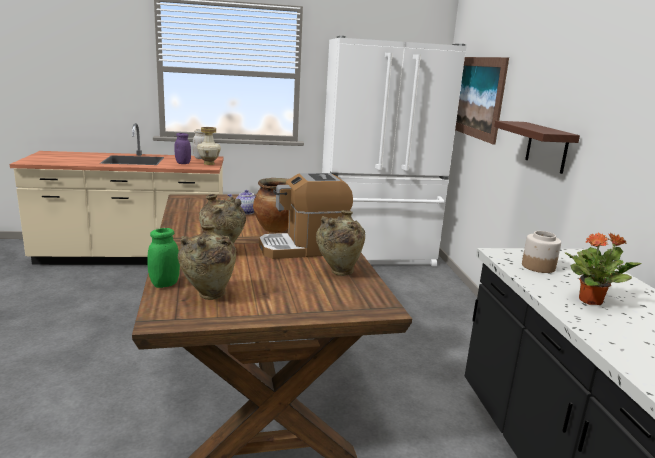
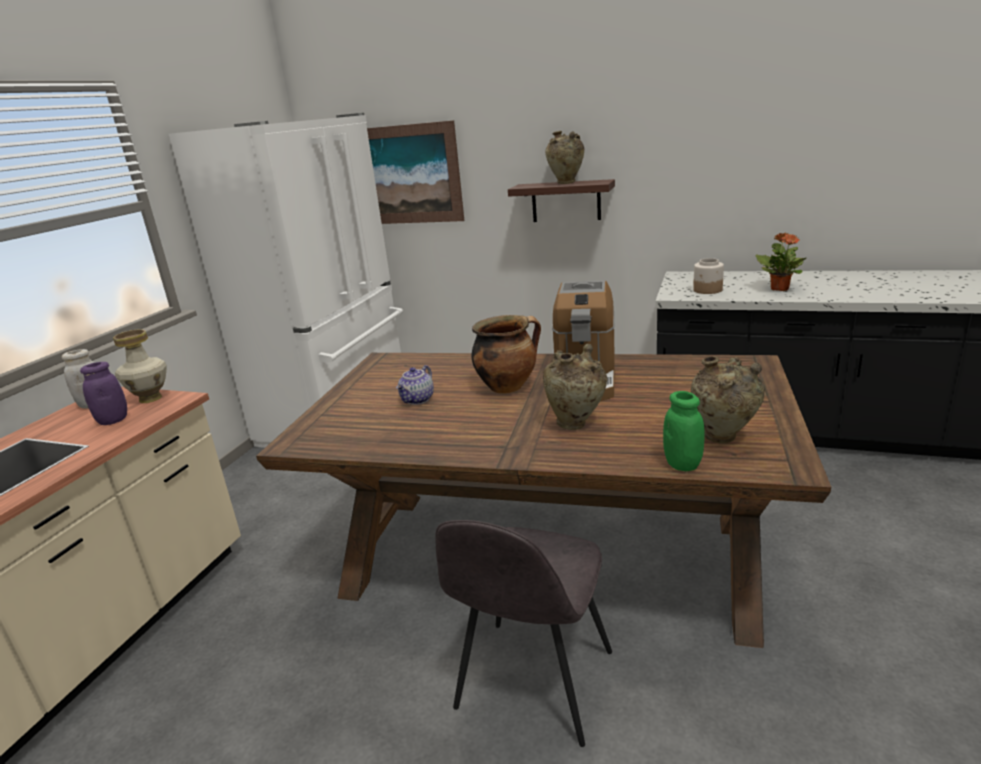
camera: 60 degrees left, 5 degrees up
beige vase [316,210,365,276] -> beige vase moved to [545,131,584,184]
none -> grey chair [435,520,612,747]

